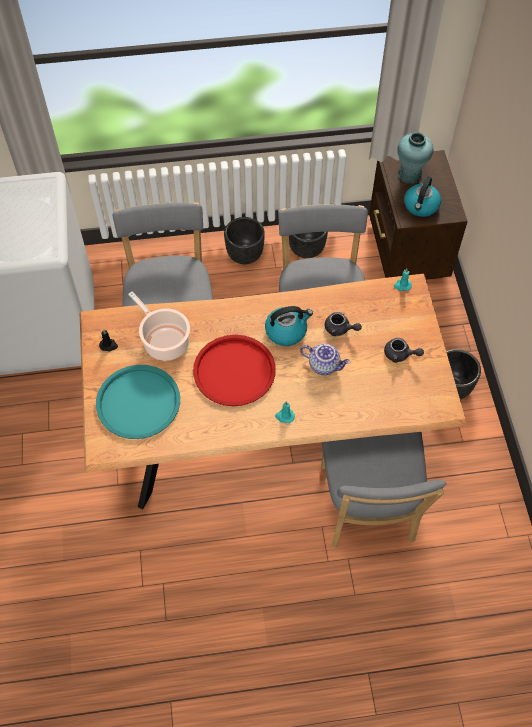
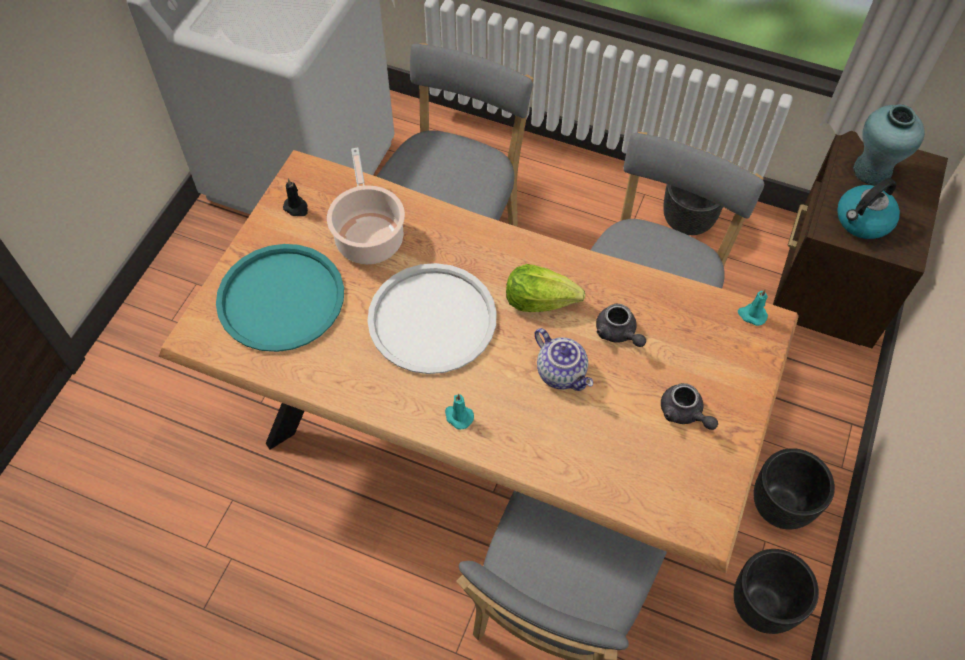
camera: 30 degrees right, 0 degrees up
red tray [193,335,276,406] -> white tray [367,263,497,374]
black planter [224,217,265,264] -> black planter moved to [734,549,819,634]
kettle [265,306,313,346] -> lettuce [506,264,585,312]

